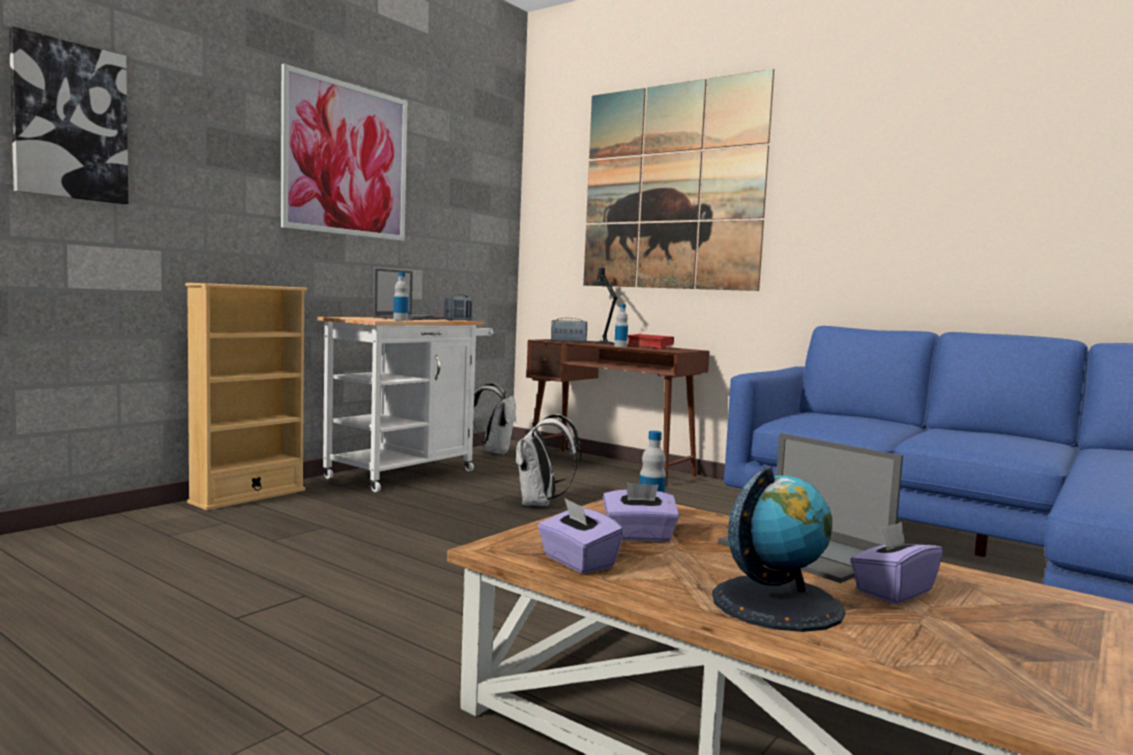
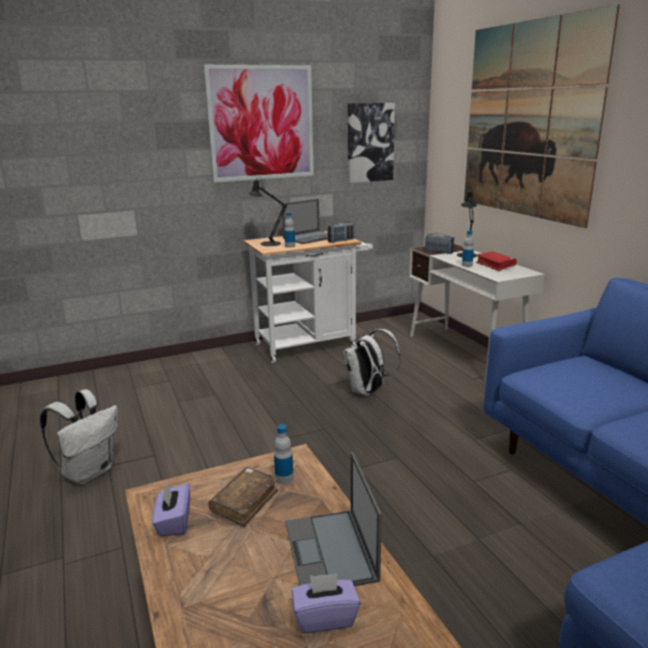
camera: 30 degrees right, 15 degrees up
picture [9,26,128,204] -> picture moved to [348,103,395,183]
beige bookcase [185,283,307,510] -> none
white backpack [473,383,517,455] -> white backpack moved to [40,389,118,484]
brown desk [526,339,710,487] -> white desk [409,244,545,384]
purple tissue box [603,483,679,542] -> brown book [209,467,278,527]
globe [712,465,846,632] -> none
none -> black table lamp [247,176,287,246]

